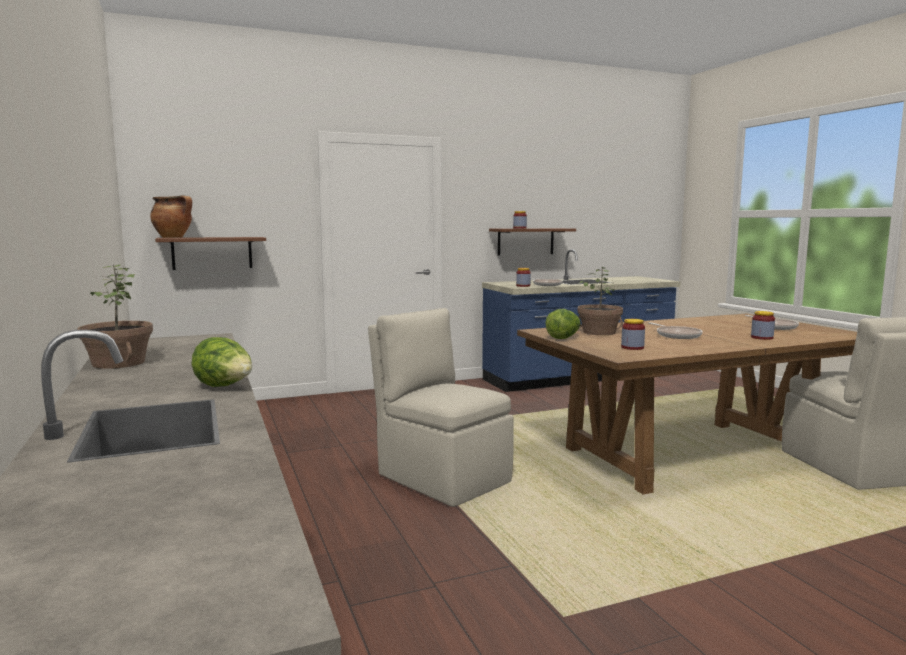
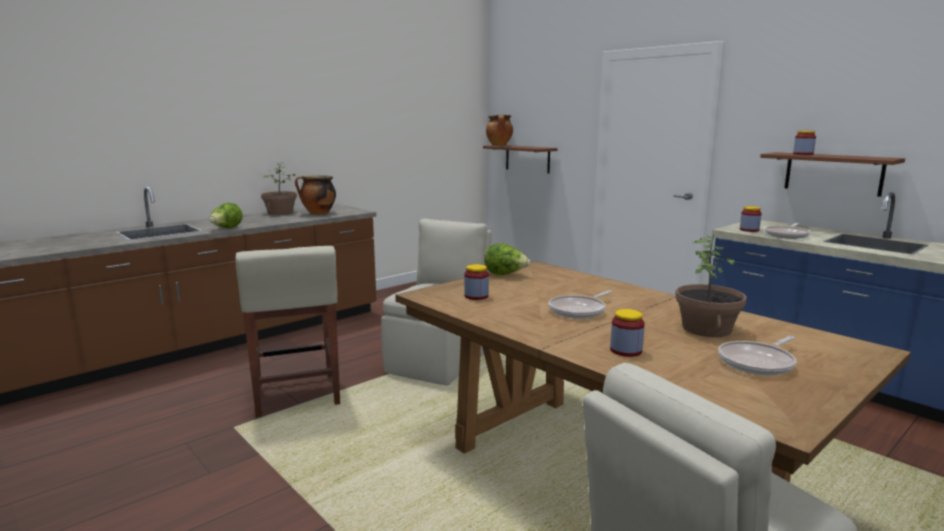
camera: 70 degrees right, 5 degrees up
potted plant [578,267,623,335] -> potted plant moved to [675,235,747,337]
none -> beige stool [235,246,340,417]
none -> cooking pot [295,175,336,215]

